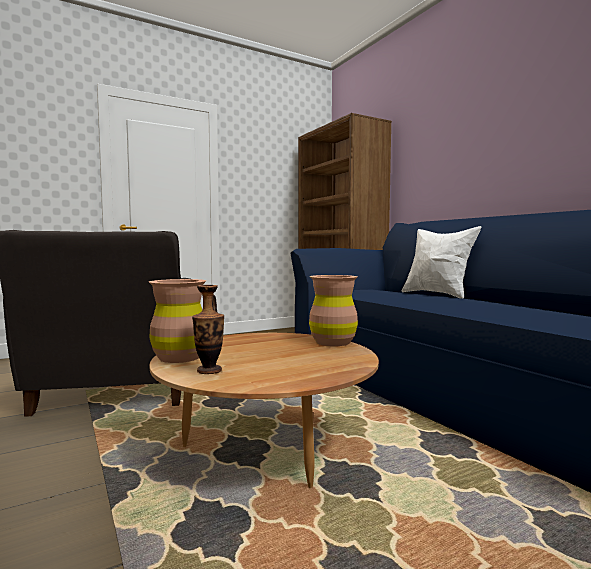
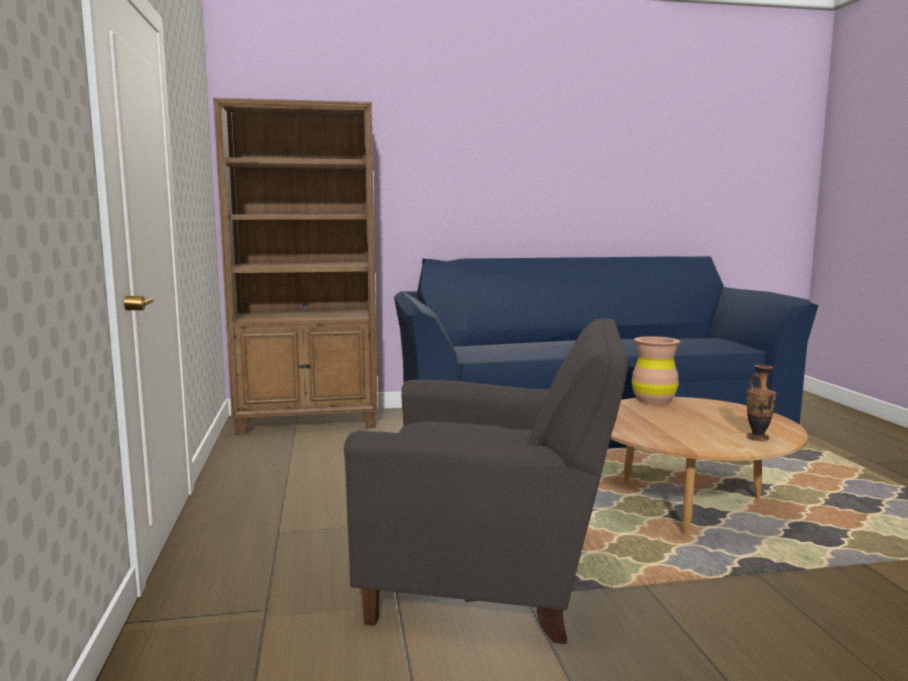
camera: 70 degrees left, 5 degrees up
brown vase [149,279,206,363] -> none
white pillow [402,226,481,299] -> none

